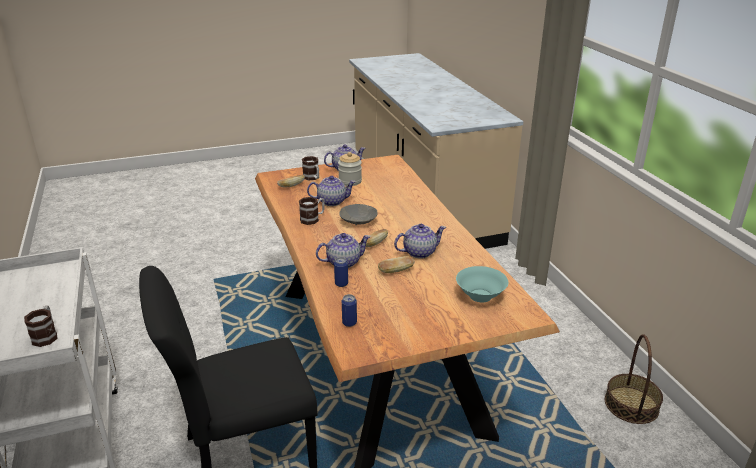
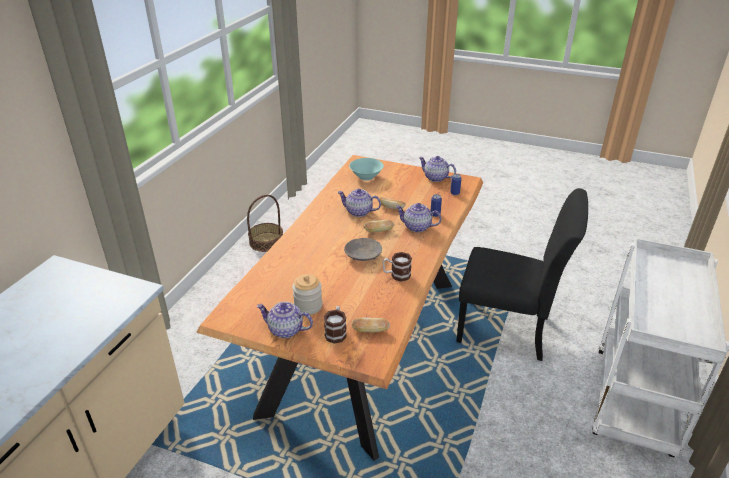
camera: 140 degrees left, 5 degrees up
mug [24,305,58,347] -> none
teapot [307,176,356,206] -> teapot moved to [419,156,456,182]

